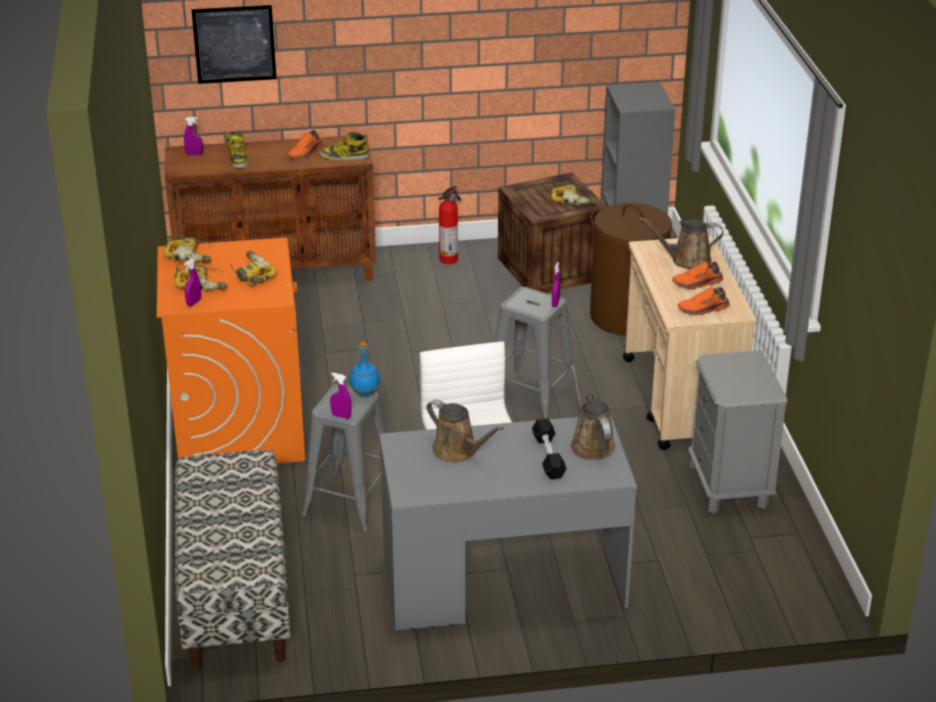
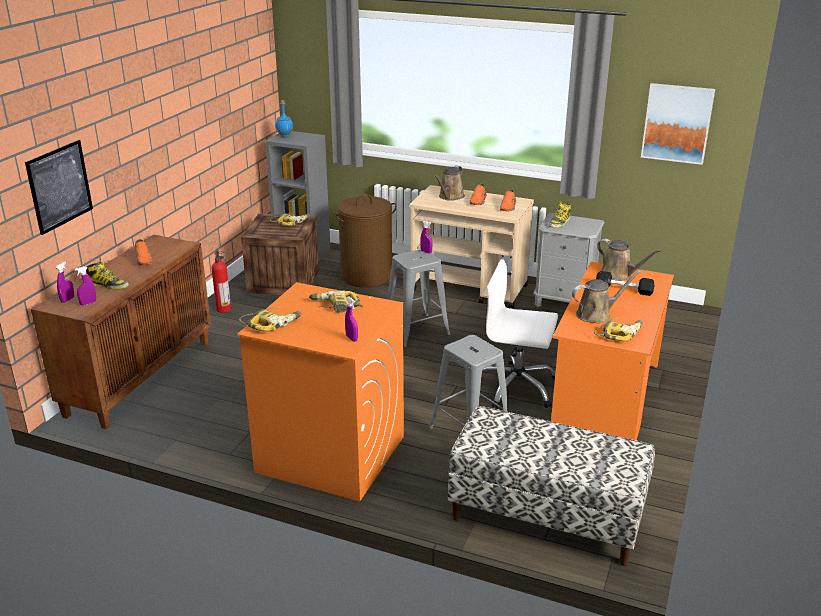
camera: 60 degrees left, 5 degrees down
power drill [174,263,228,291] -> power drill moved to [594,318,643,341]
boot [320,131,369,161] -> boot moved to [549,201,571,228]
purple spray bottle [330,373,351,419] -> purple spray bottle moved to [74,266,96,305]
blue bottle [349,342,380,398] -> blue bottle moved to [275,100,293,137]
grey desk [379,414,637,630] -> orange desk [551,262,674,440]
brown watering can [571,365,615,460] -> brown watering can turned 150 degrees counterclockwise [597,239,662,281]
none -> picture [641,83,715,165]

